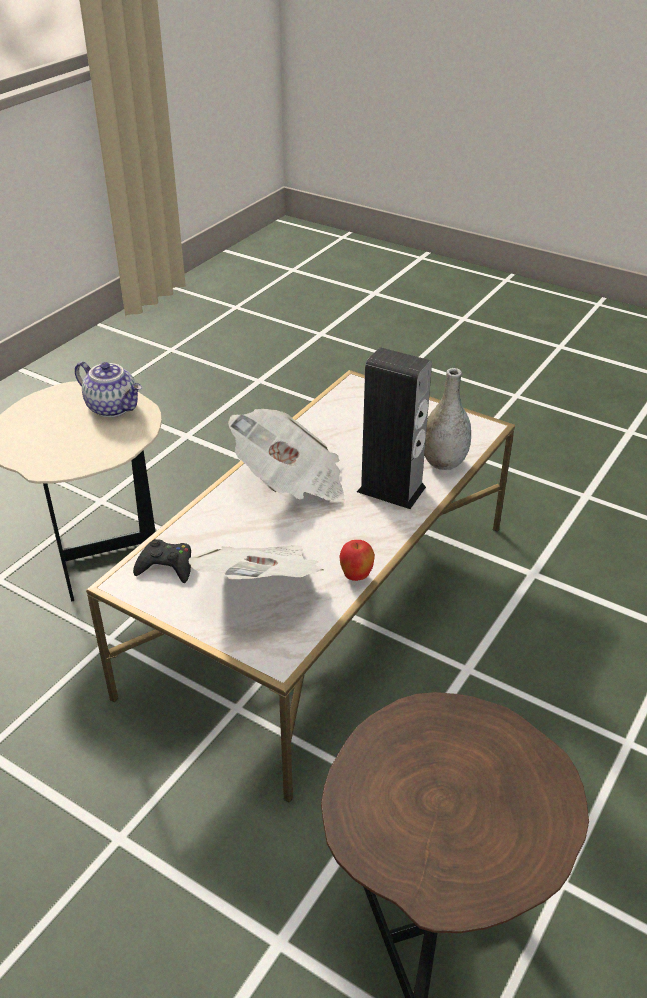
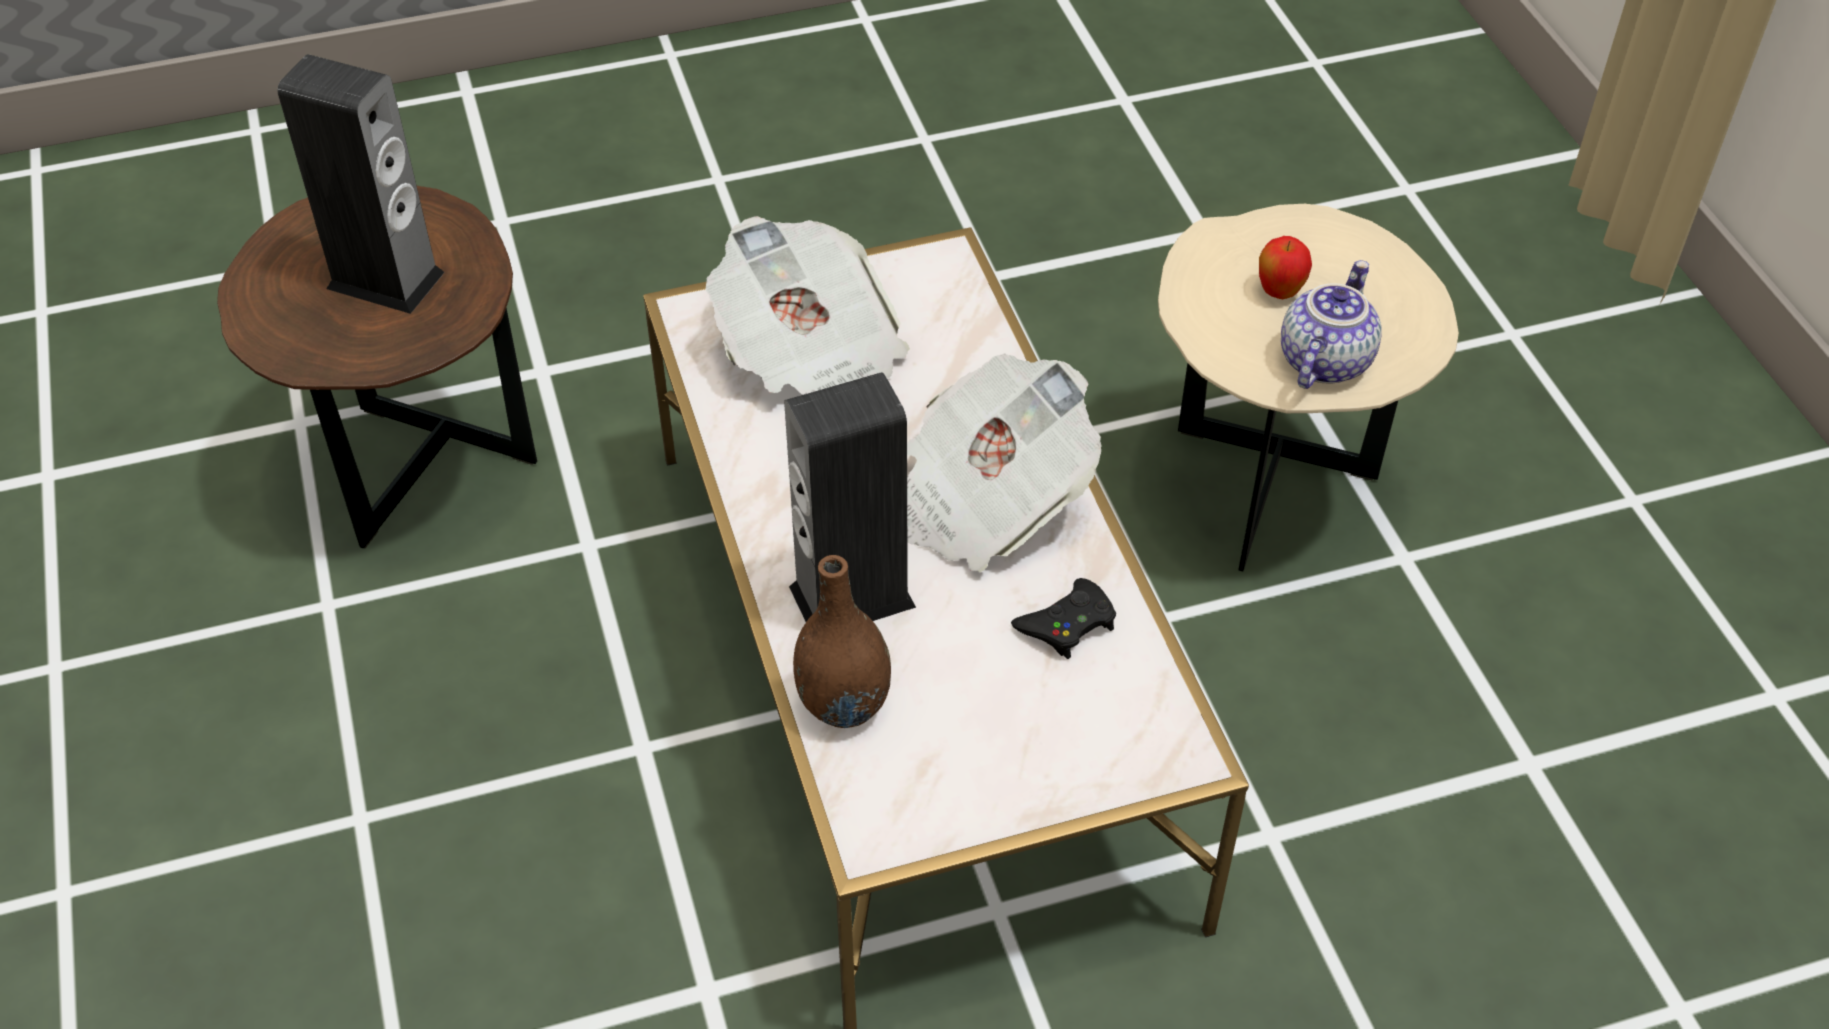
camera: 130 degrees right, 10 degrees up
teapot [75,362,142,417] -> teapot turned 135 degrees clockwise [1281,260,1381,389]
black game controller [133,539,191,583] -> black game controller moved to [1011,578,1116,659]
apple [339,540,375,581] -> apple moved to [1259,236,1312,299]
grey vase [424,368,471,470] -> brown vase [793,555,891,728]
none -> speaker [277,54,445,314]

